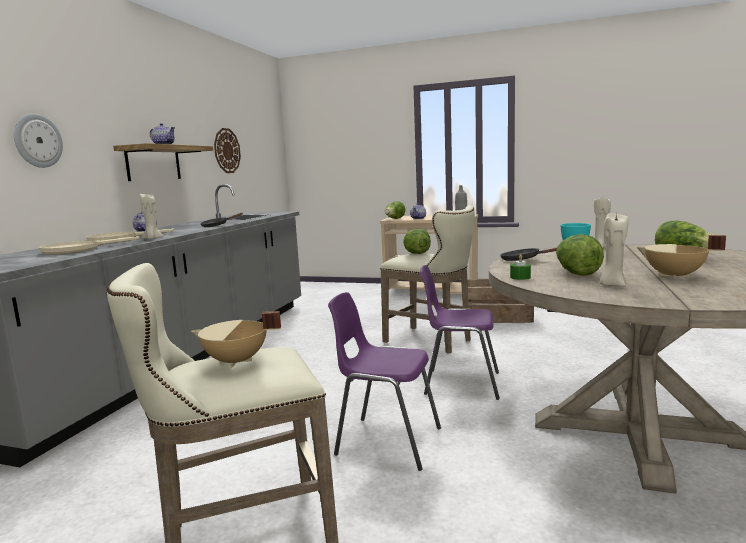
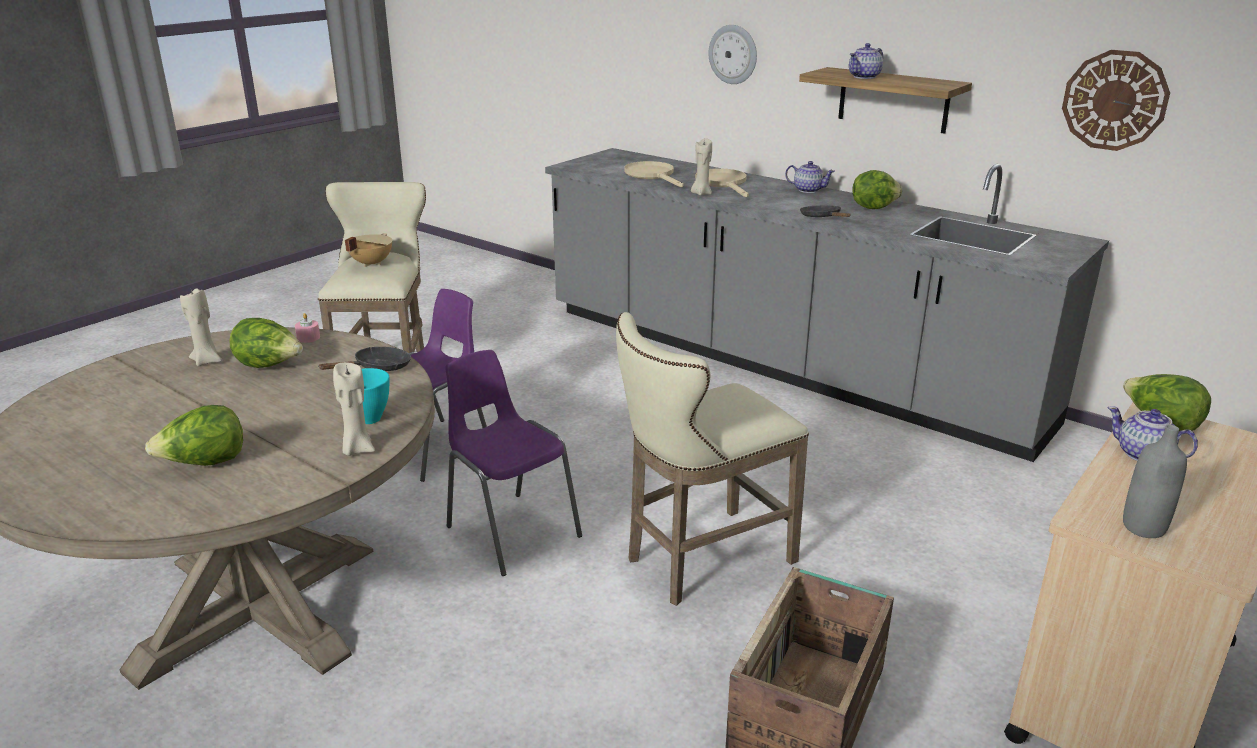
camera: 110 degrees right, 15 degrees up
lettuce [403,229,431,254] -> lettuce moved to [852,170,903,209]
purple chair [420,265,500,400] -> purple chair turned 75 degrees counterclockwise [445,350,582,576]
green candle [510,254,531,280] -> pink candle [295,313,320,343]
beige cooking pot [636,235,726,279] -> none

